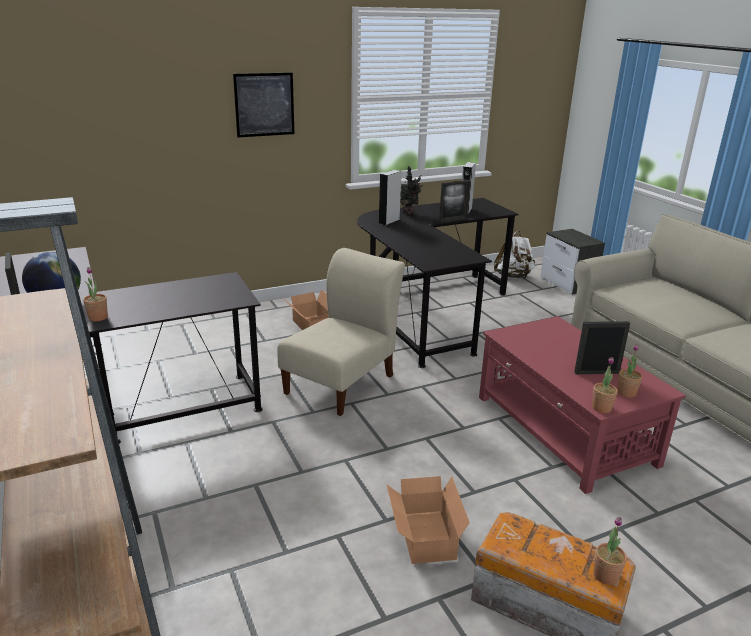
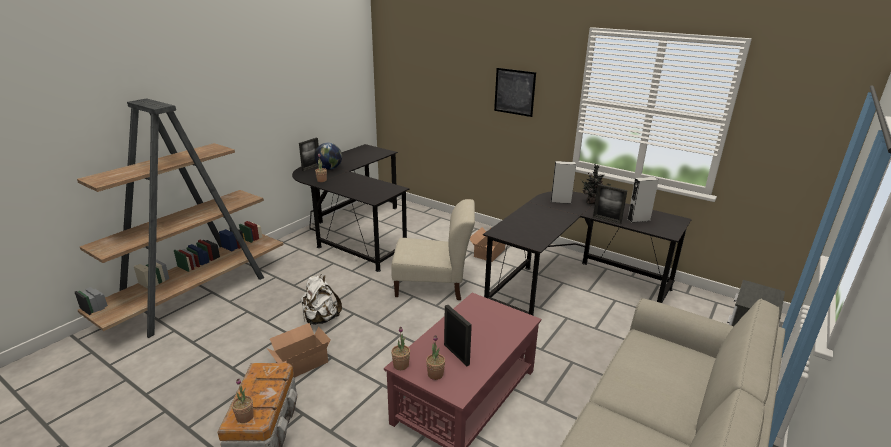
camera: 60 degrees right, 0 degrees up
white backpack [494,231,535,279] -> white backpack moved to [300,274,342,325]

